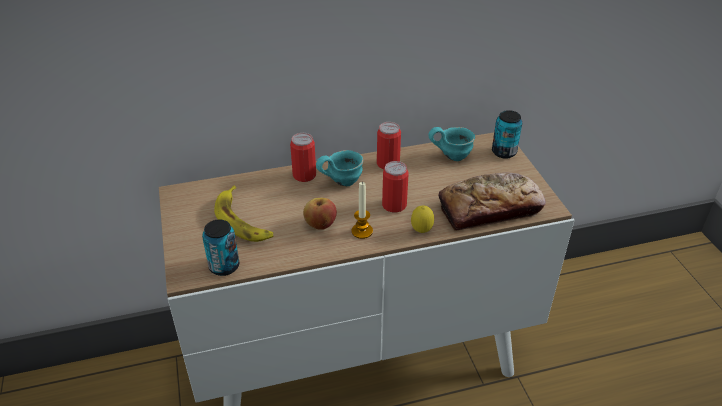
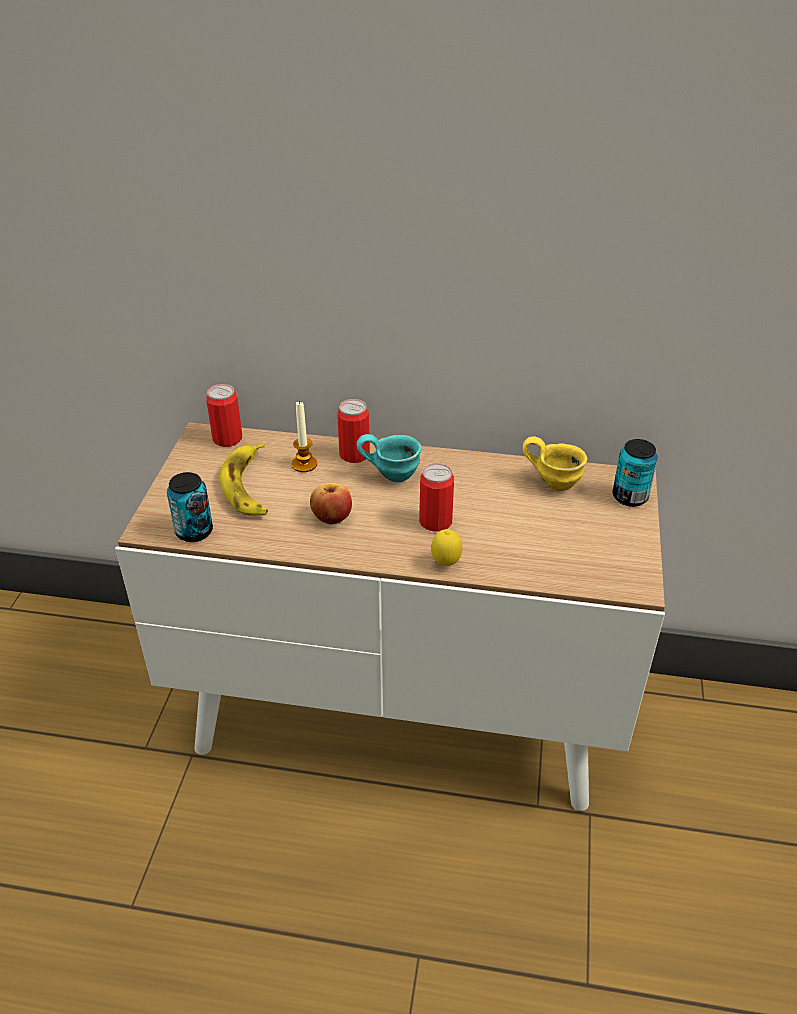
camera: 25 degrees right, 0 degrees up
candle [351,182,373,239] -> candle moved to [292,401,317,472]
can [377,122,401,169] -> can moved to [206,384,242,447]
turquoise mug [428,127,475,161] -> yellow mug [523,436,587,491]
bread [438,172,546,230] -> none

